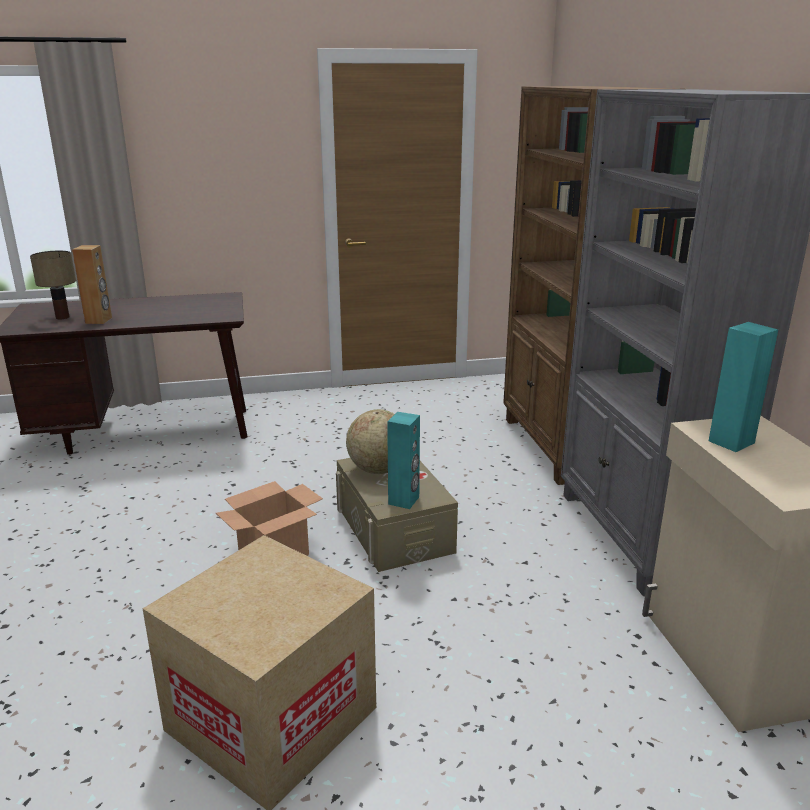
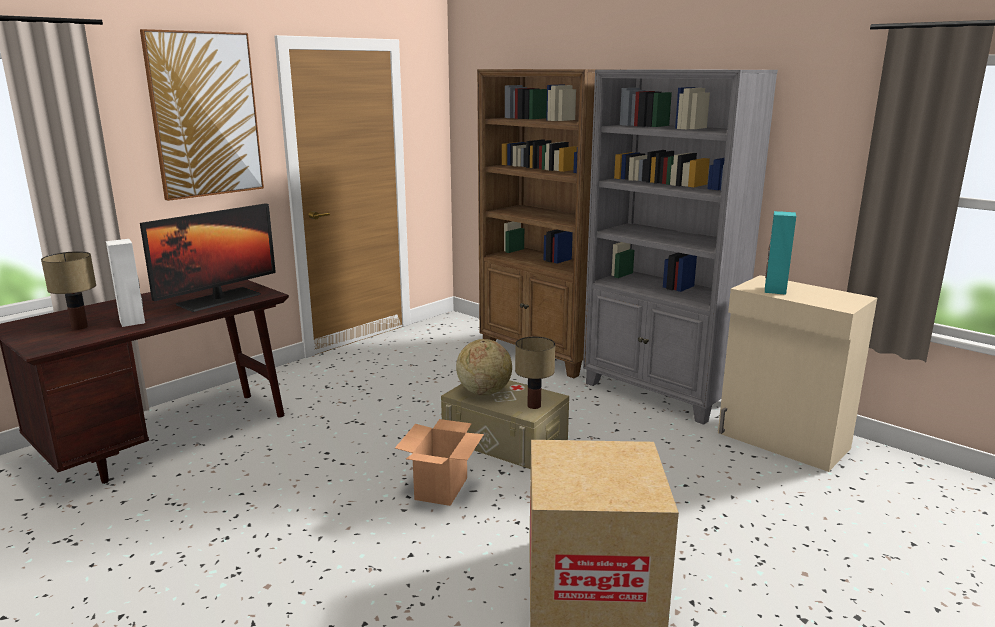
camera: 35 degrees left, 5 degrees down
brown speaker [72,245,112,324] -> white speaker [106,239,145,327]
turquoise speaker [387,412,420,509] -> table lamp [515,337,555,409]
none -> picture [140,29,264,201]
none -> monitor [140,203,276,312]

